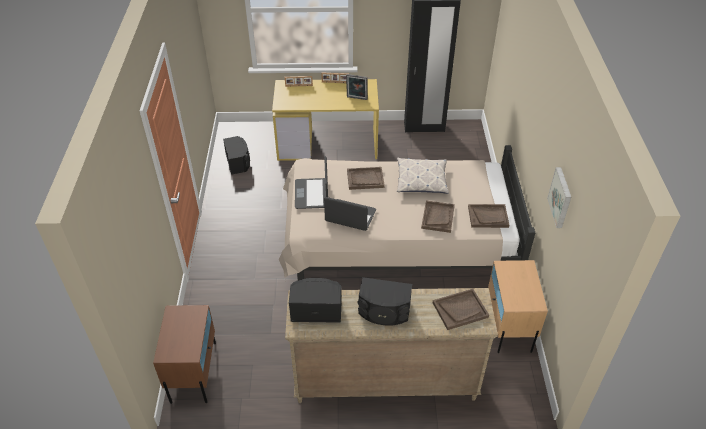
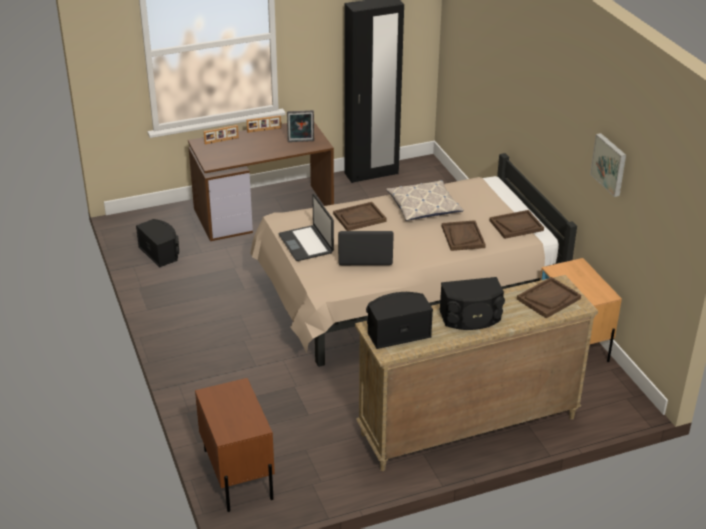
camera: 20 degrees left, 10 degrees down
yellow desk [272,79,379,161] -> brown desk [188,122,334,241]

